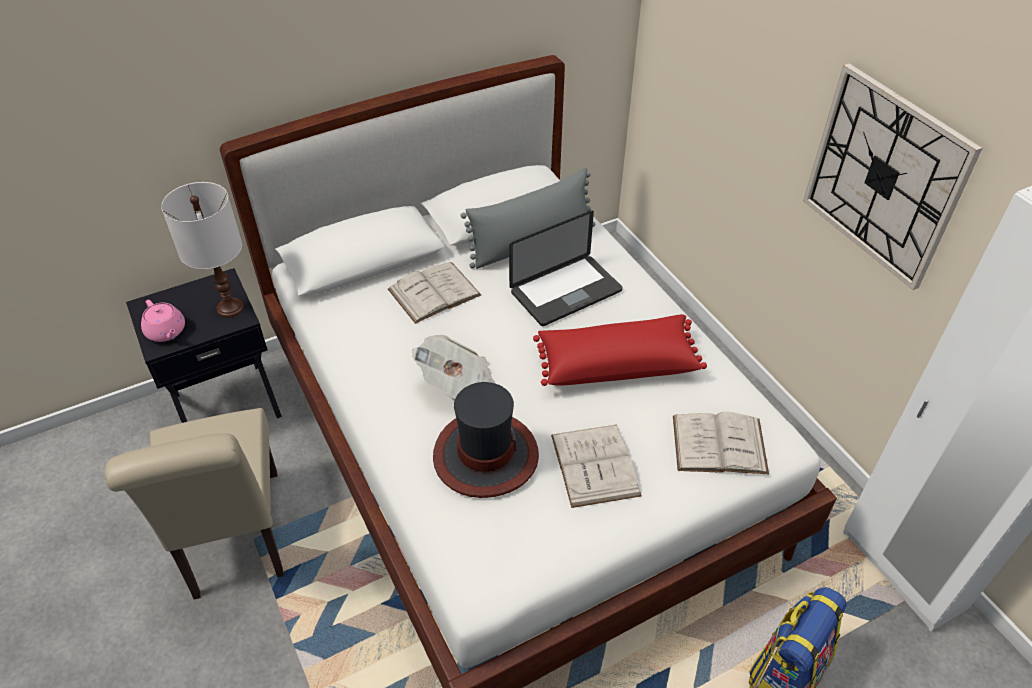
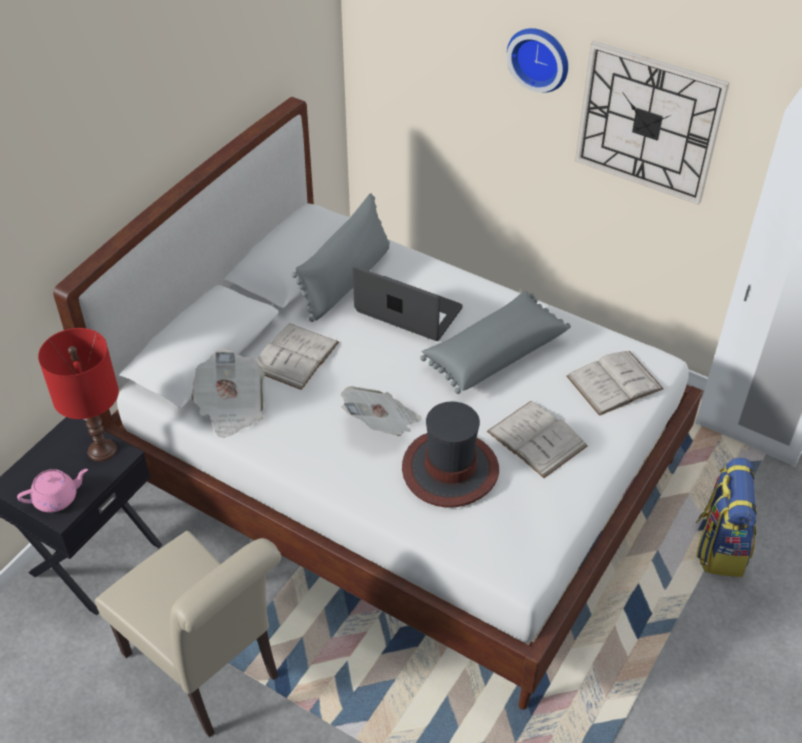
camera: 30 degrees left, 0 degrees up
pink teapot [141,300,185,342] -> pink teapot turned 45 degrees counterclockwise [17,469,88,512]
white table lamp [161,182,244,318] -> red table lamp [38,328,119,462]
laptop [509,210,622,326] -> laptop turned 90 degrees counterclockwise [353,266,463,341]
red pillow [533,314,707,386] -> grey pillow [420,291,571,394]
none -> newspaper [191,349,265,438]
none -> wall clock [507,28,568,93]

